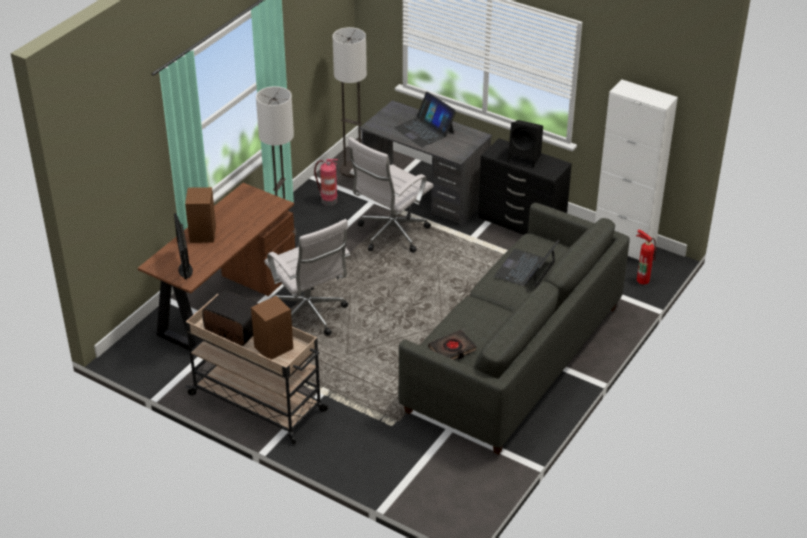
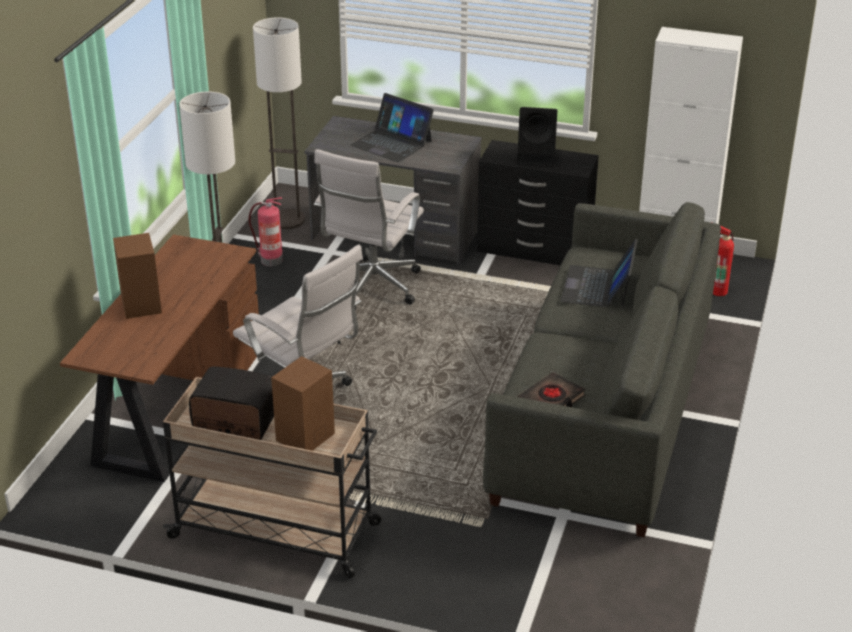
camera: 15 degrees left, 5 degrees down
monitor [174,213,193,280] -> none

